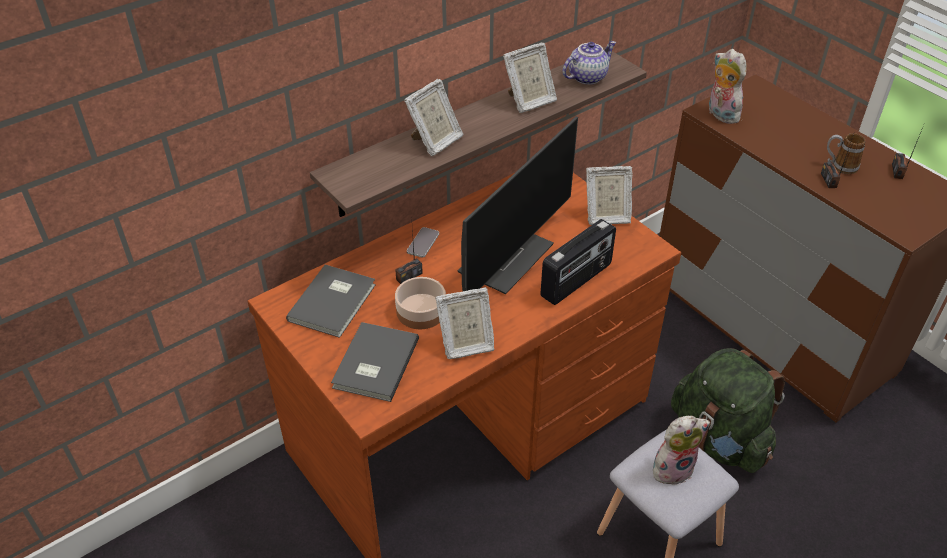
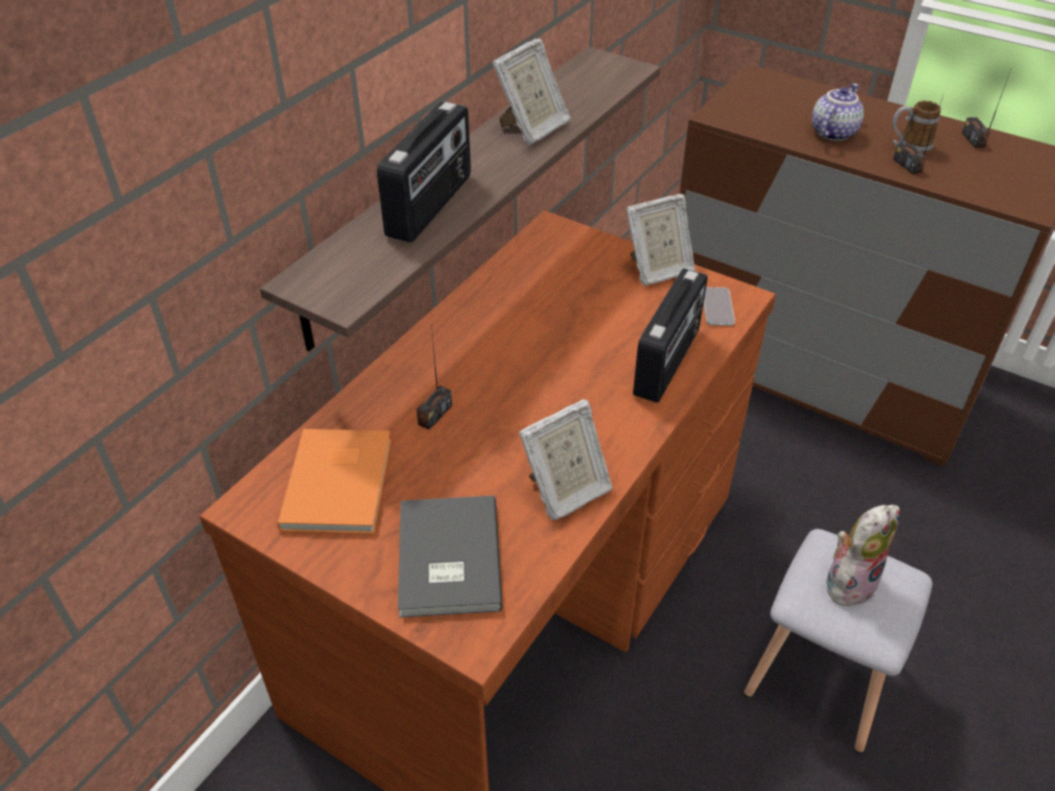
camera: 20 degrees left, 0 degrees up
grey book [286,265,376,338] -> orange book [277,429,391,534]
bowl [395,277,446,329] -> none
picture frame [404,79,463,156] -> radio [377,101,471,243]
phone [407,227,439,258] -> phone moved to [704,287,735,326]
monitor [457,117,578,294] -> none
teapot [563,41,616,85] -> teapot moved to [812,84,864,141]
green backpack [671,348,785,473] -> none
plush toy [709,49,746,124] -> none

